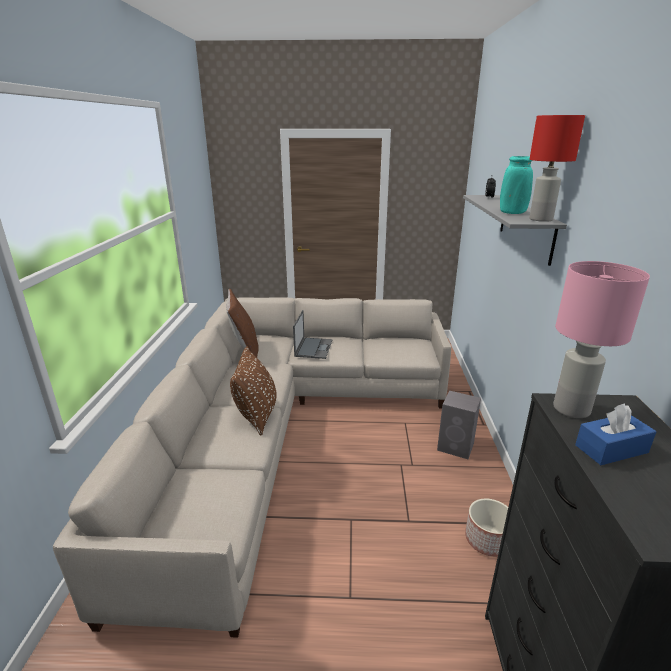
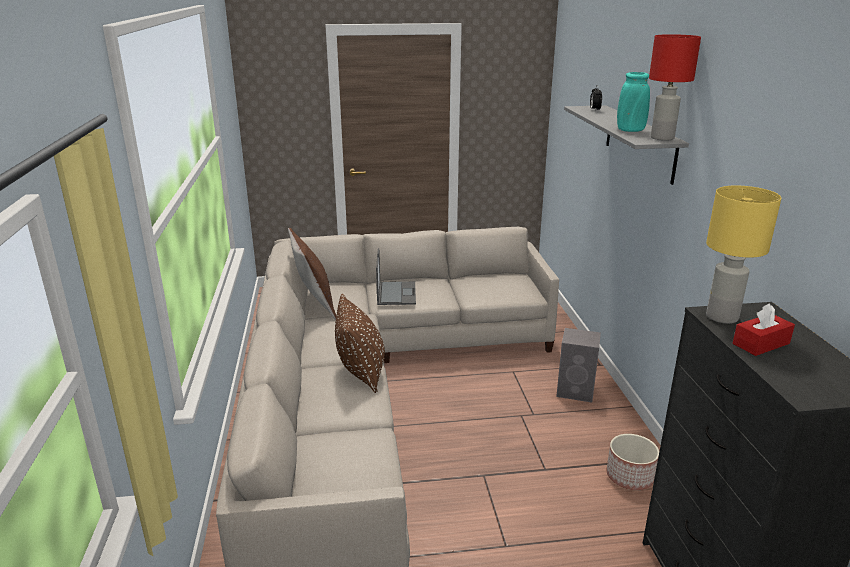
camera: 10 degrees left, 0 degrees up
pink table lamp [553,261,650,418] -> yellow table lamp [706,185,781,324]
blue tissue box [575,403,656,465] -> red tissue box [733,303,795,356]

